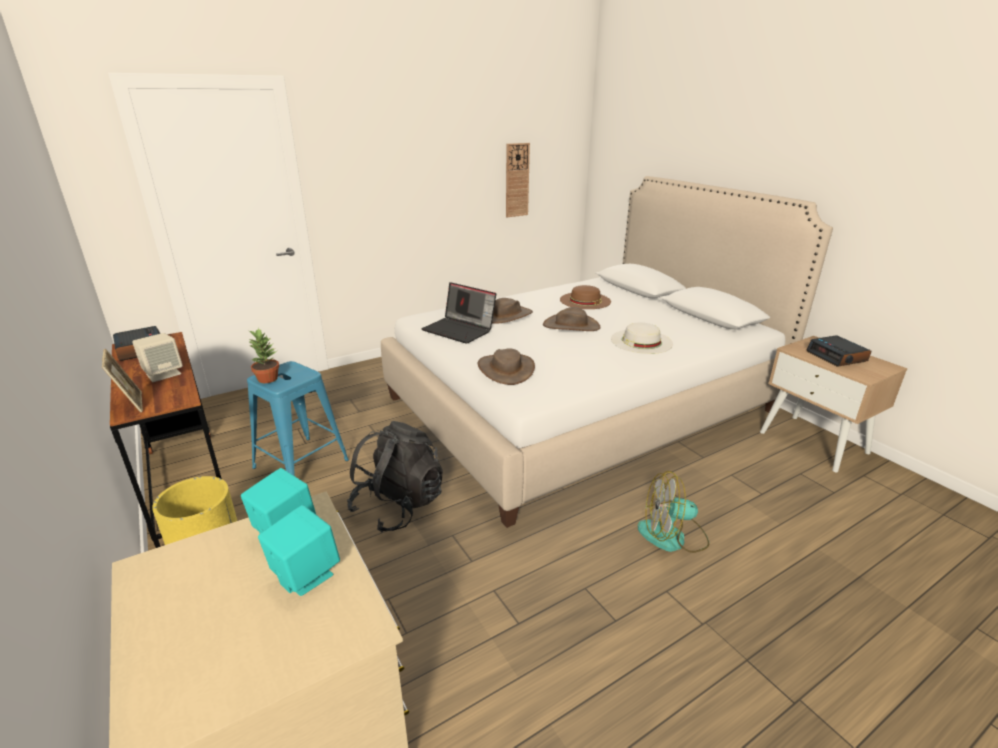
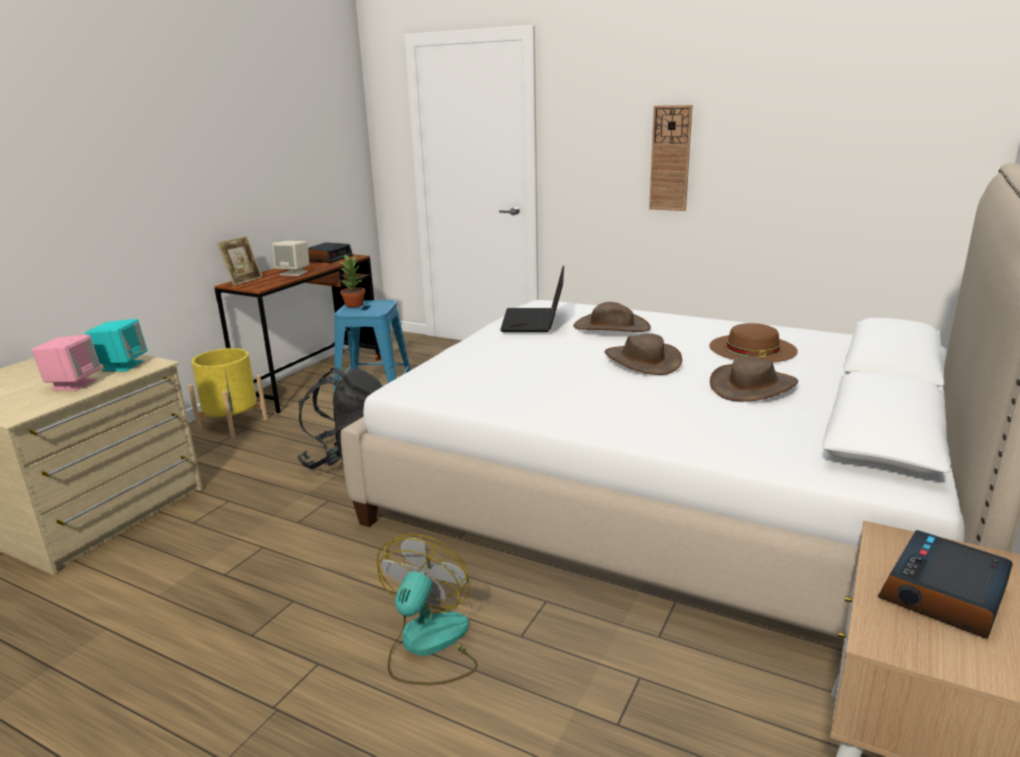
camera: 60 degrees right, 5 degrees down
turquoise speaker [258,505,340,596] -> pink speaker [32,335,101,391]
brown hat [478,348,535,385] -> brown hat moved to [710,356,798,402]
wall clock [506,143,530,217] -> wall clock moved to [649,105,692,211]
white hat [611,323,673,354] -> none
fan [638,471,709,553] -> fan turned 45 degrees clockwise [377,534,478,685]

